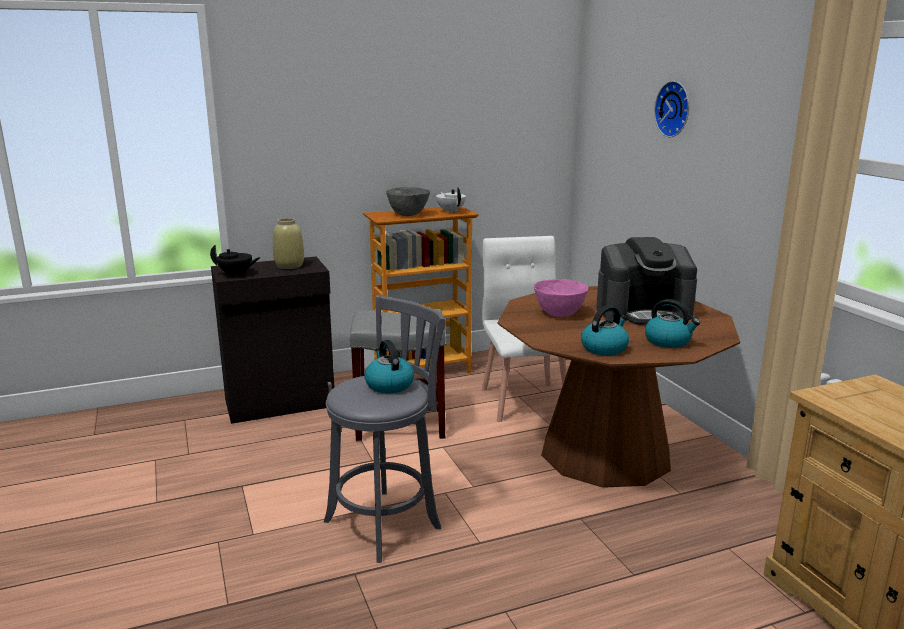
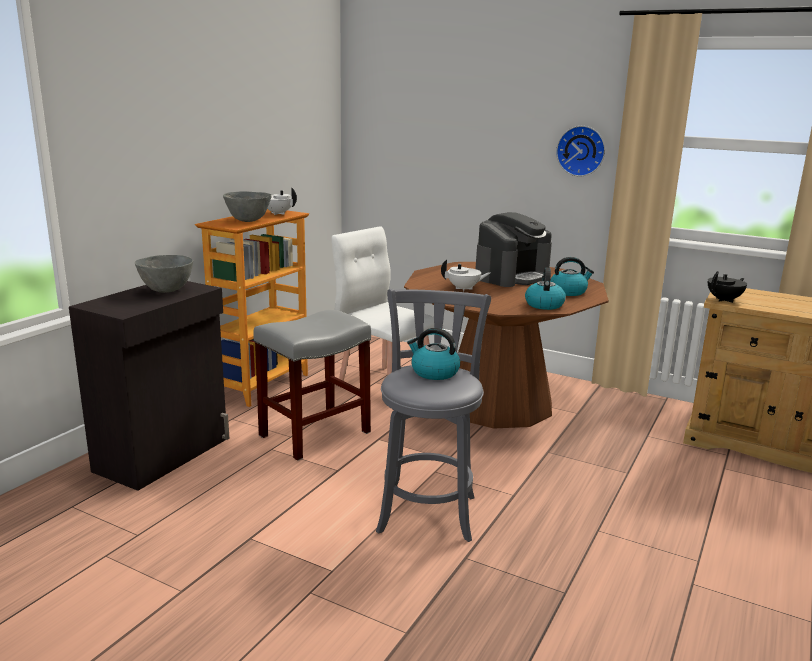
camera: 40 degrees left, 0 degrees up
black teapot [210,245,260,277] -> black teapot moved to [708,271,747,303]
beige vase [273,218,304,269] -> grey bowl [135,255,193,293]
pink bowl [534,279,588,317] -> white teapot [441,260,491,291]
wall clock [654,81,689,137] -> wall clock moved to [556,126,605,176]

